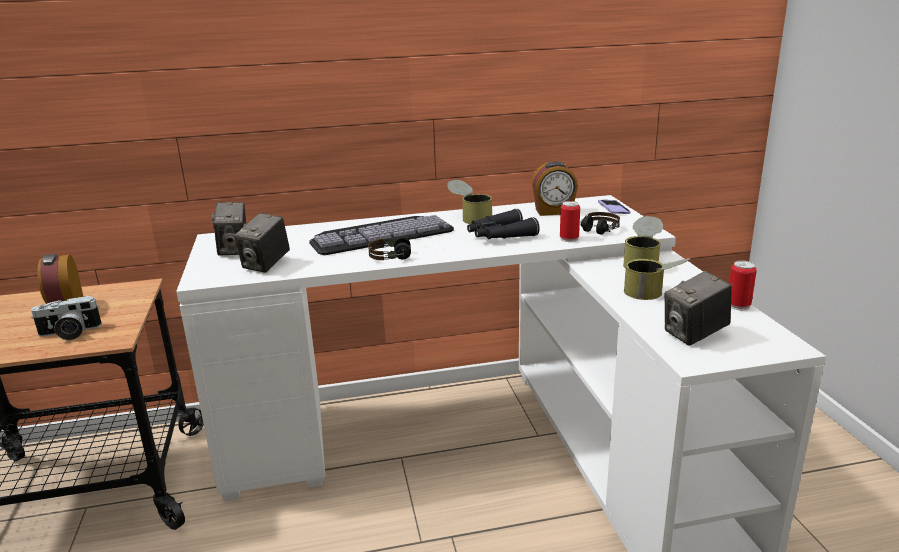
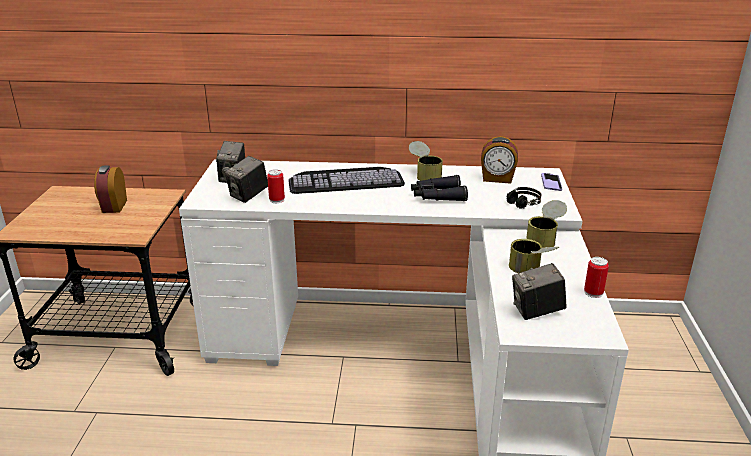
camera: 15 degrees right, 5 degrees up
camera [31,295,102,340] -> none
headphones [368,230,432,260] -> none
can [560,201,580,242] -> can moved to [267,169,285,203]

